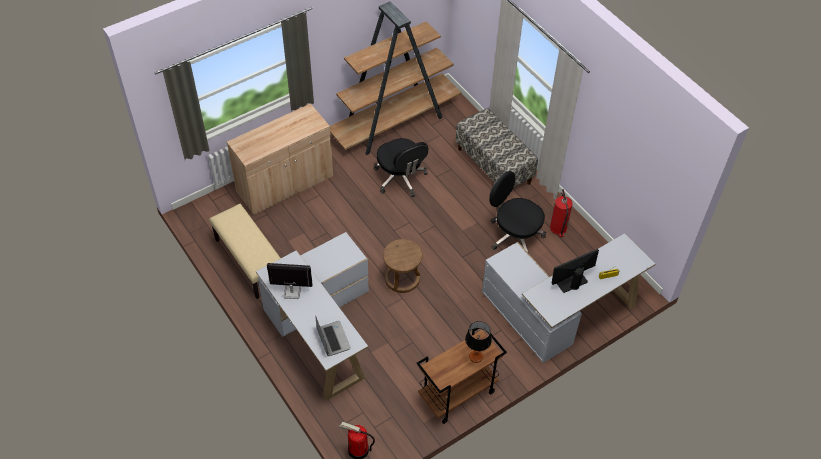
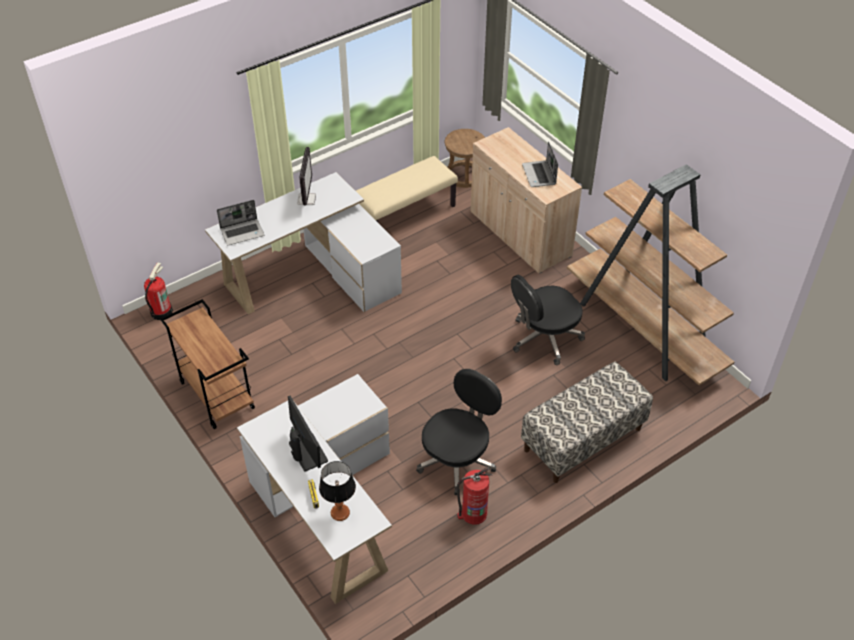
camera: 90 degrees right, 5 degrees down
brown stool [383,239,423,293] -> brown stool moved to [445,129,485,188]
table lamp [465,321,492,363] -> table lamp moved to [319,461,356,521]
none -> laptop [522,141,558,187]

